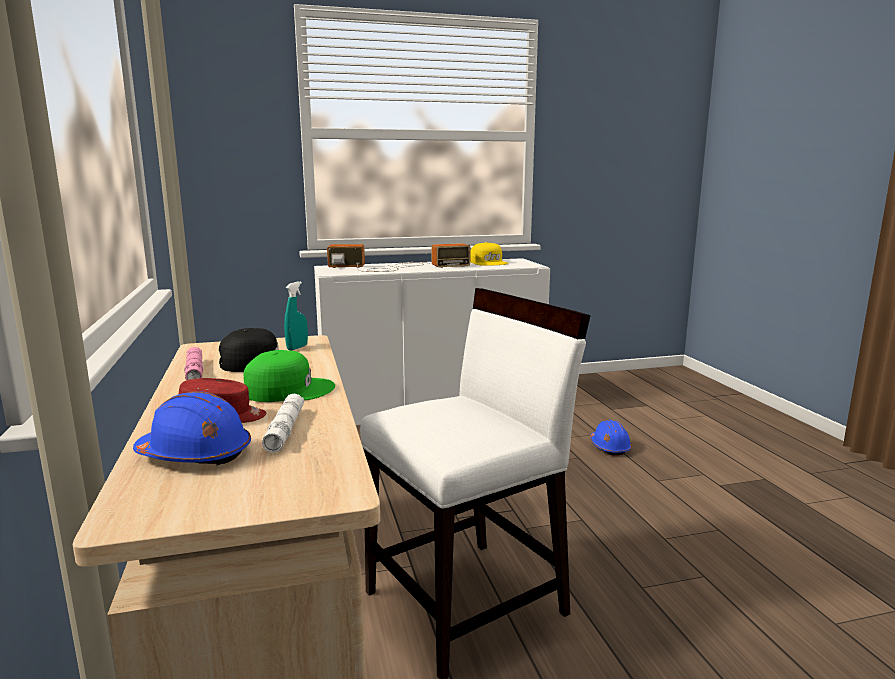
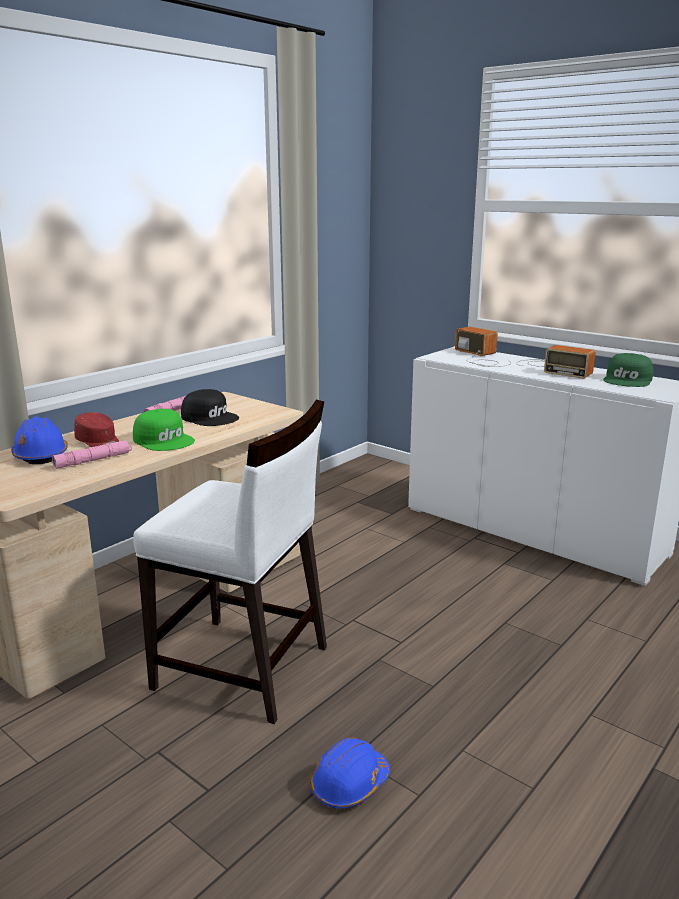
camera: 55 degrees right, 5 degrees up
white flashlight [262,393,304,453] -> pink flashlight [52,440,132,469]
turquoise spray bottle [284,281,308,350] -> none
yellow cap [470,242,508,266] -> green cap [603,353,653,387]
blue hard hat [590,420,632,456] -> blue hard hat moved to [310,738,390,809]

